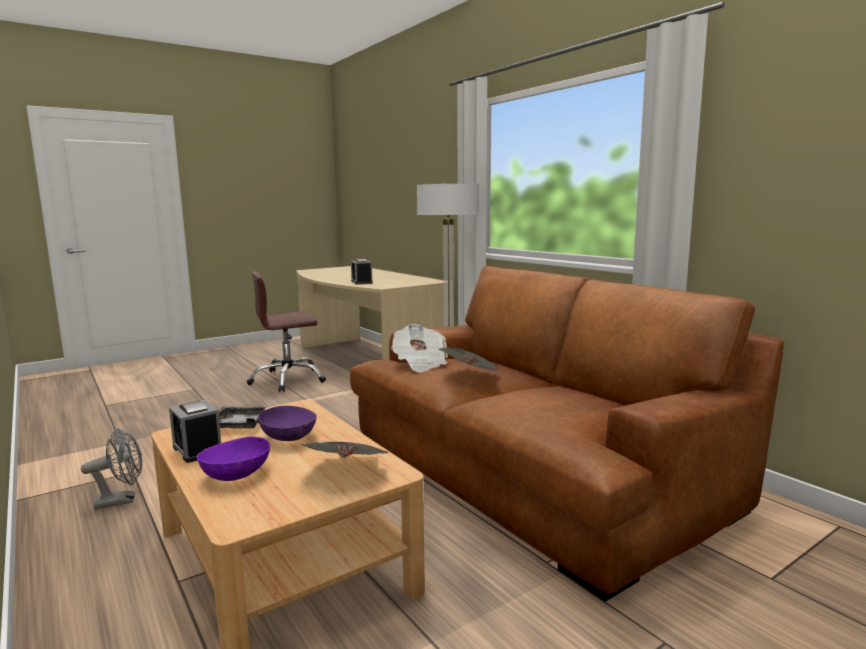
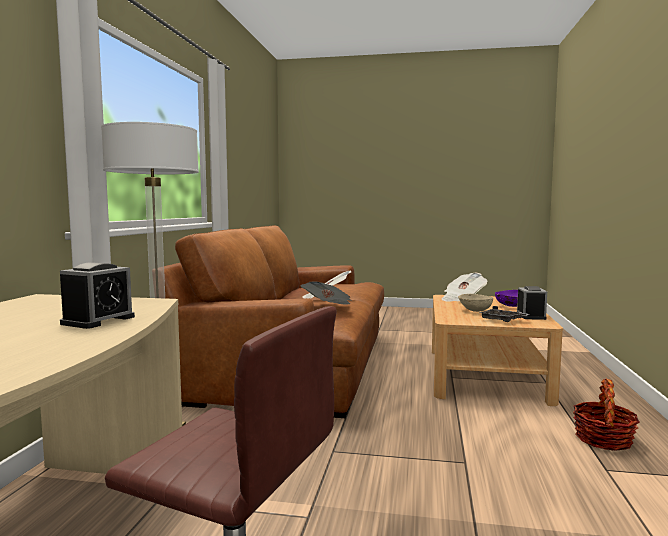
camera: 135 degrees left, 5 degrees down
grey fan [81,428,142,509] -> basket [573,379,640,450]
purple bowl [258,406,317,441] -> beige bowl [458,294,493,312]

